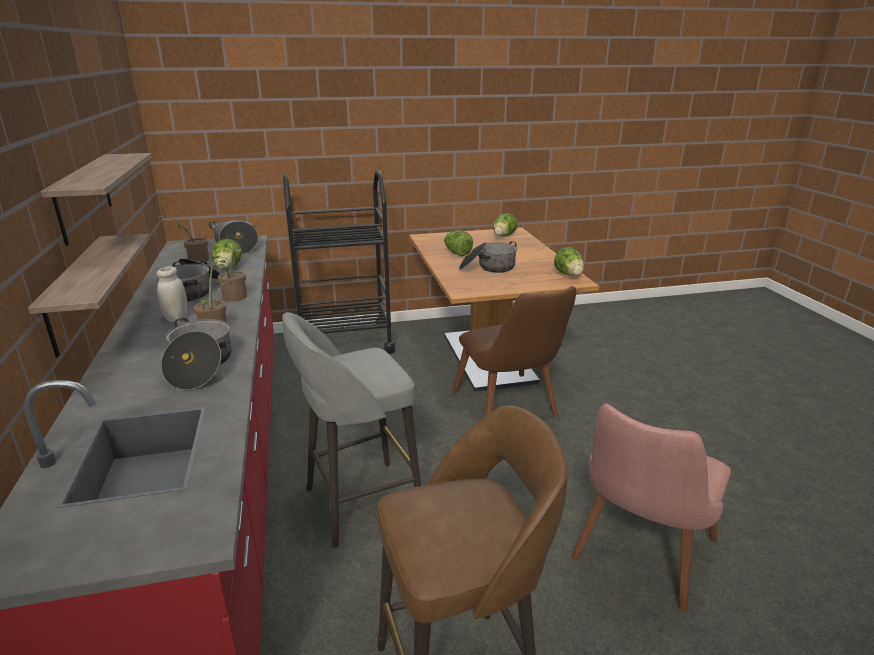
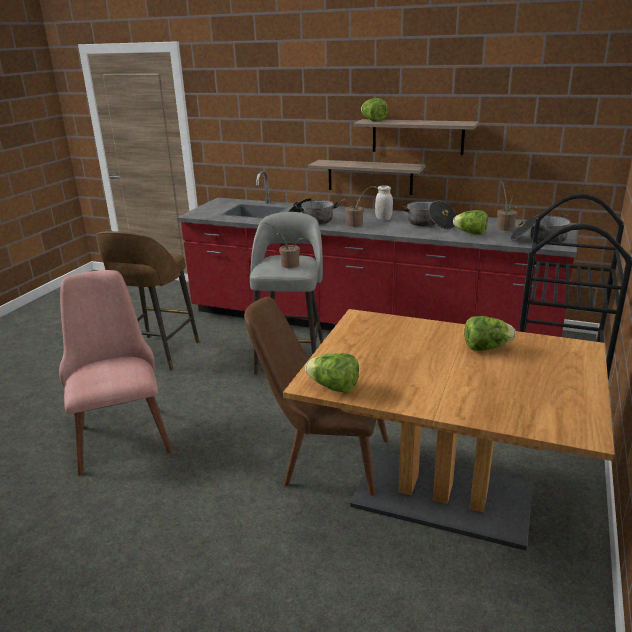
camera: 125 degrees right, 0 degrees up
potted plant [218,248,247,302] -> potted plant moved to [260,222,303,268]
cooking pot [459,241,517,273] -> none
lettuce [493,213,518,236] -> lettuce moved to [361,98,388,122]

